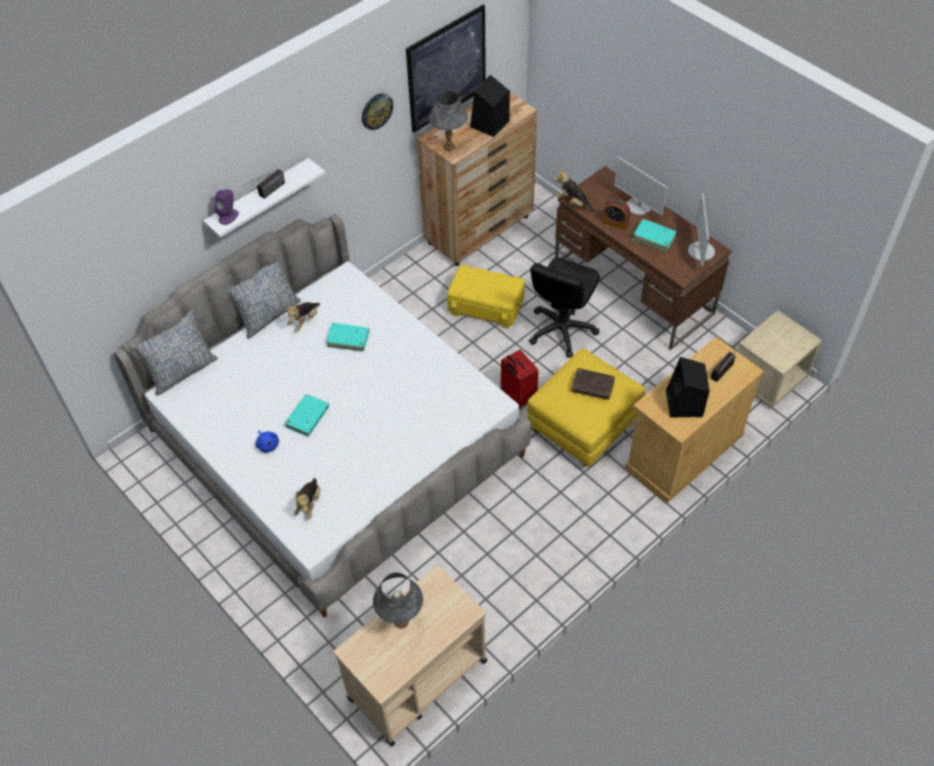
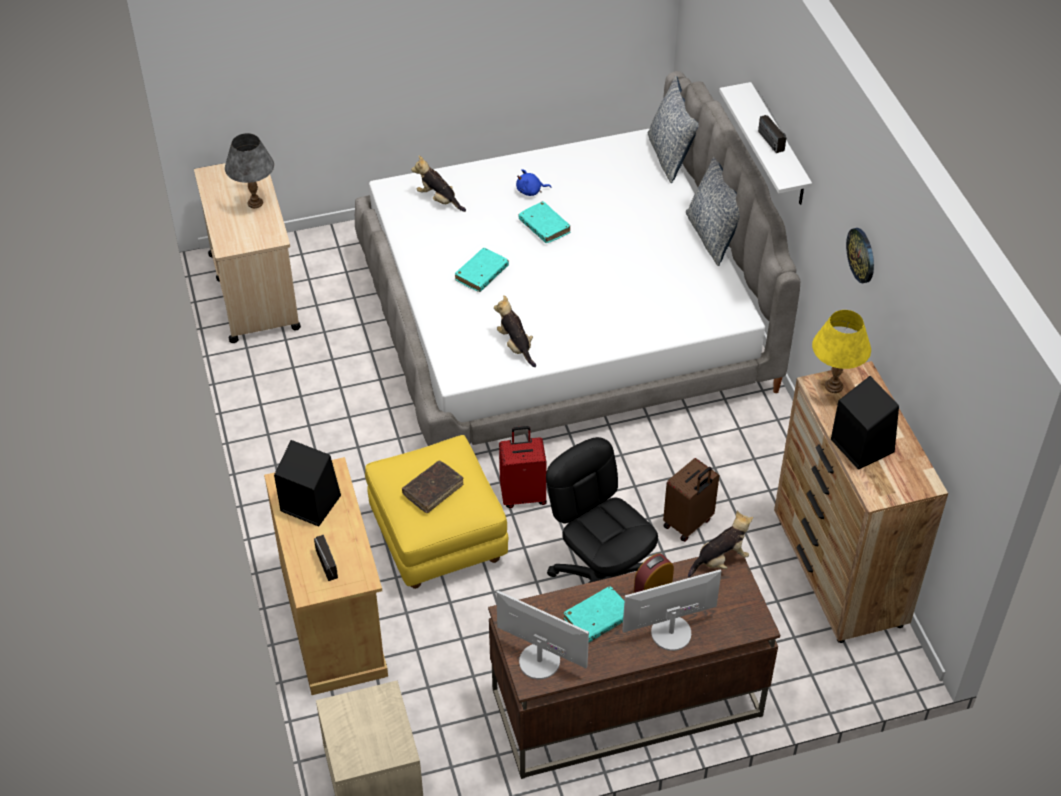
camera: 115 degrees right, 5 degrees down
purple speaker [214,189,239,225] -> none
plush toy [285,302,320,332] -> plush toy moved to [494,295,536,367]
turquoise book [326,323,369,352] -> turquoise book moved to [455,248,509,292]
picture [406,5,486,133] -> none
grey table lamp [429,91,468,151] -> yellow table lamp [812,310,871,393]
yellow storage box [447,265,525,329] -> brown suitcase [663,458,720,542]

